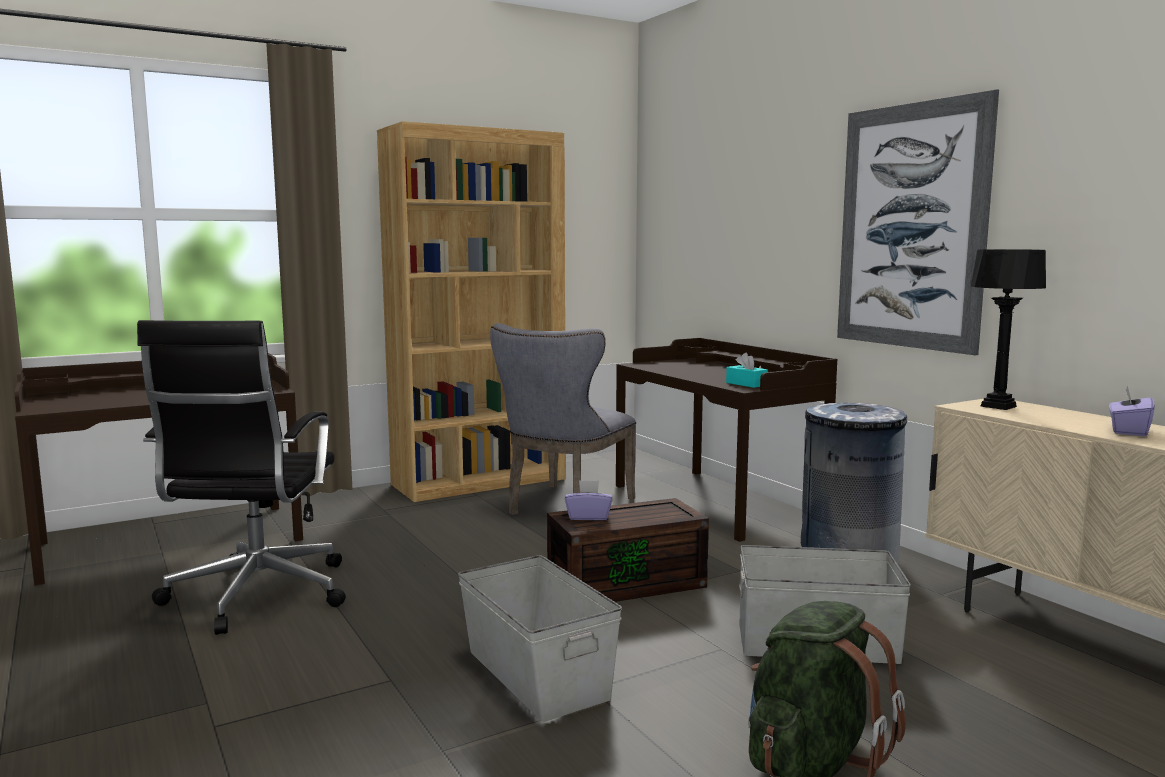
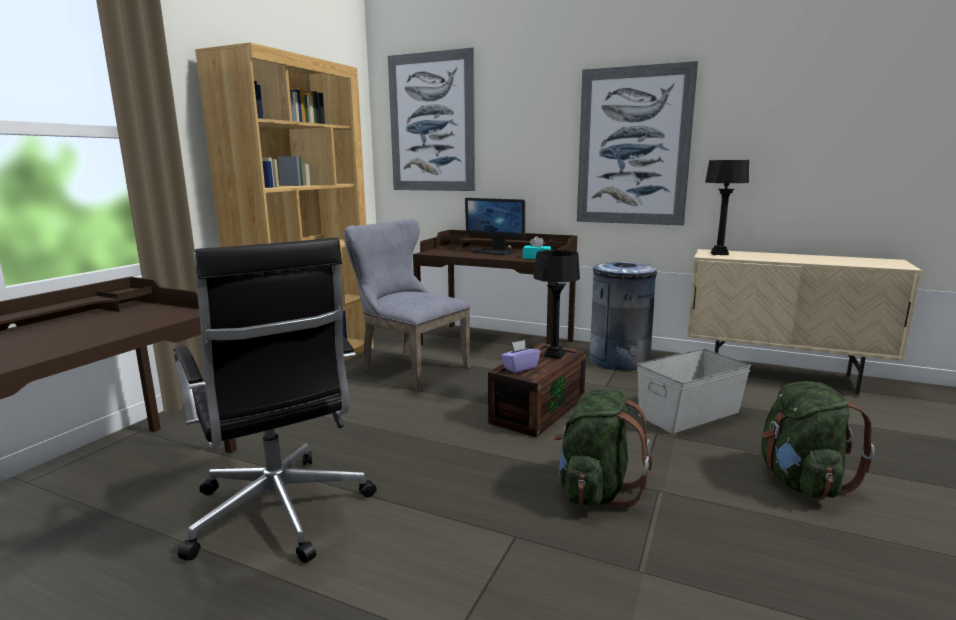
camera: 35 degrees left, 5 degrees up
grey storage box [458,555,622,722] -> green backpack [554,389,652,508]
grey chair [490,323,636,515] -> grey chair turned 135 degrees clockwise [344,219,471,392]
purple tissue box [1109,386,1155,436] -> none
none -> picture [388,47,475,191]
none -> monitor [465,198,525,255]
none -> black table lamp [533,250,580,359]

